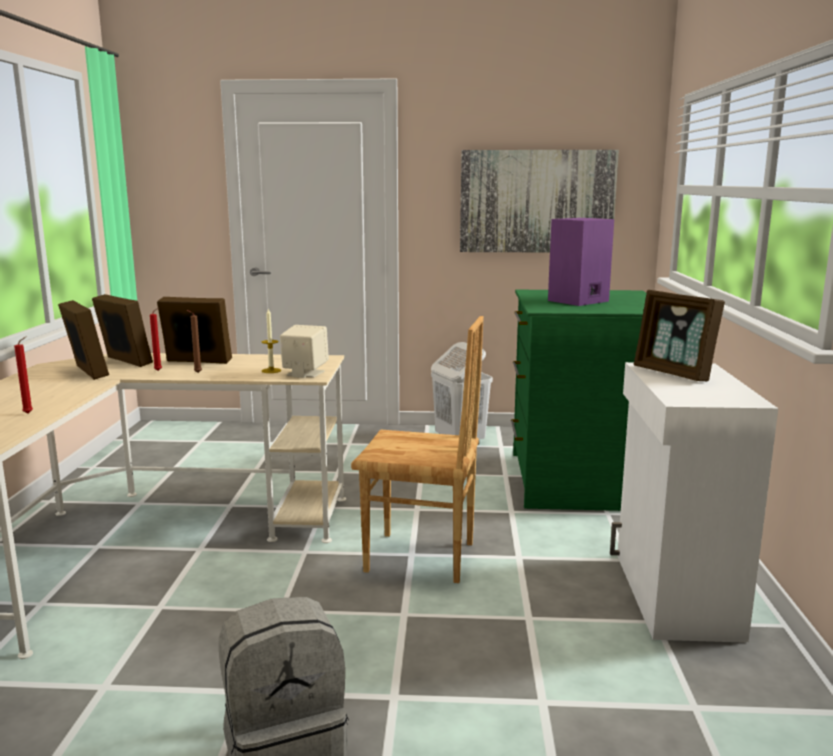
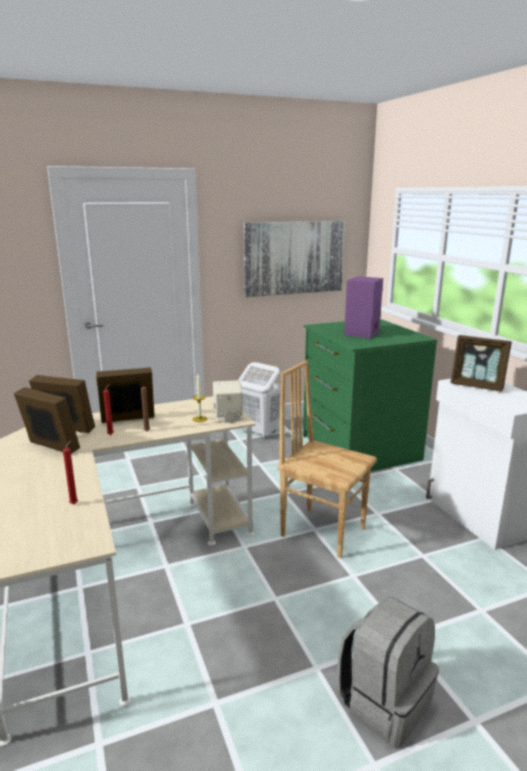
camera: 25 degrees left, 5 degrees up
brown chair [351,316,484,583] -> brown chair turned 135 degrees counterclockwise [277,360,377,558]

